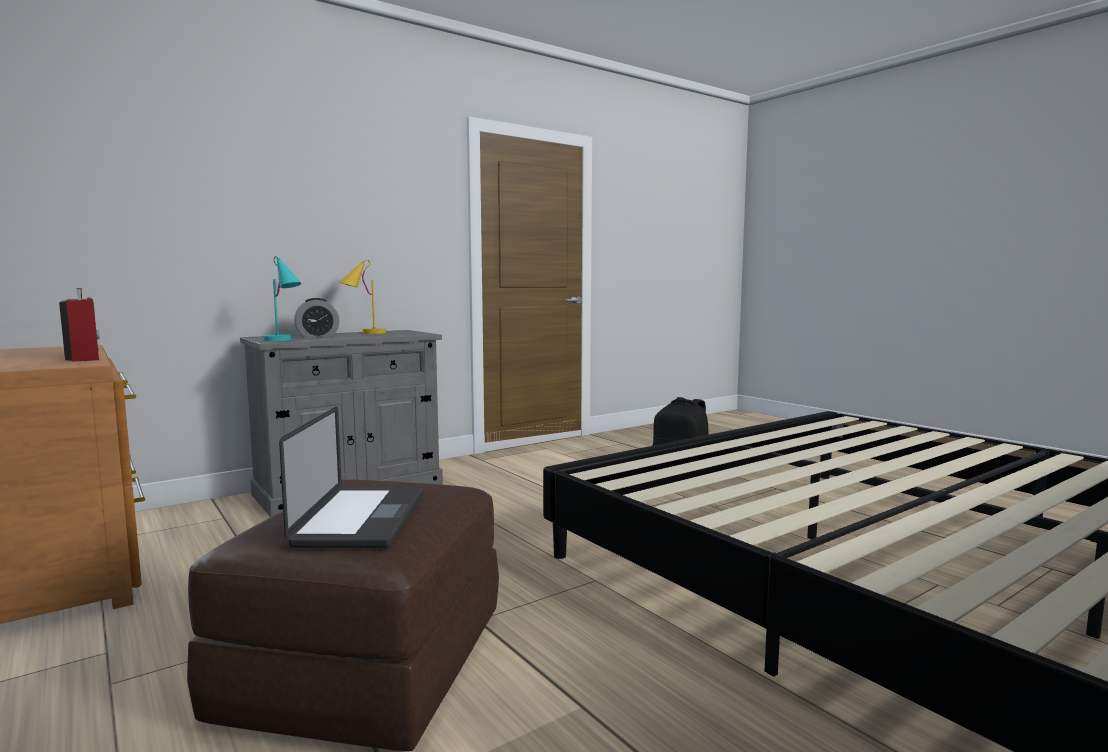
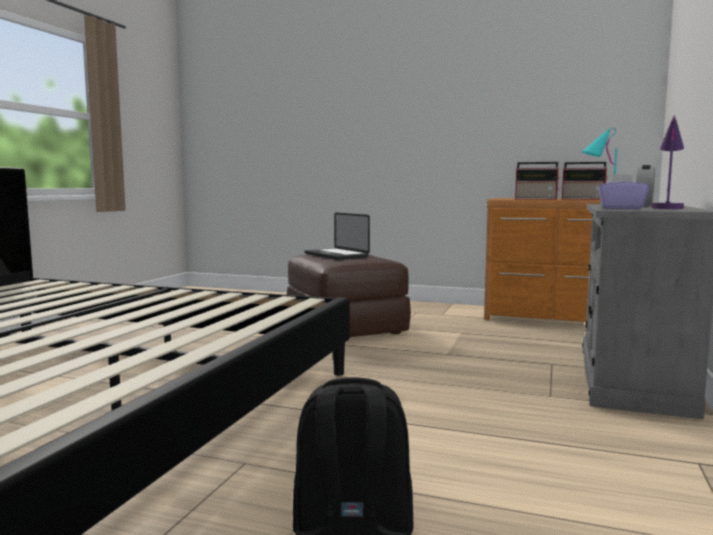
camera: 145 degrees right, 0 degrees up
yellow table lamp [339,260,386,334] -> purple table lamp [652,115,684,209]
none -> radio [562,162,609,200]
none -> purple tissue box [599,174,649,209]

